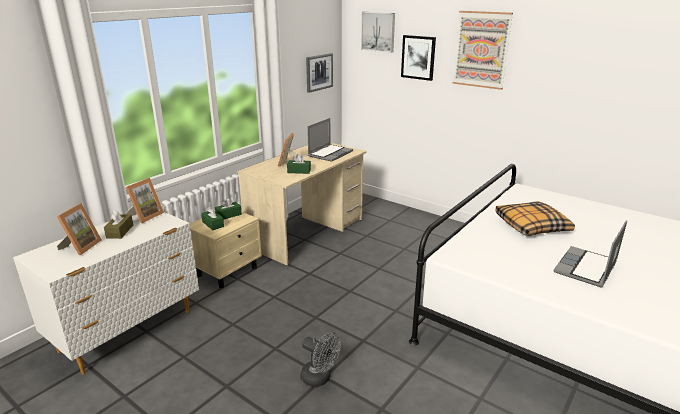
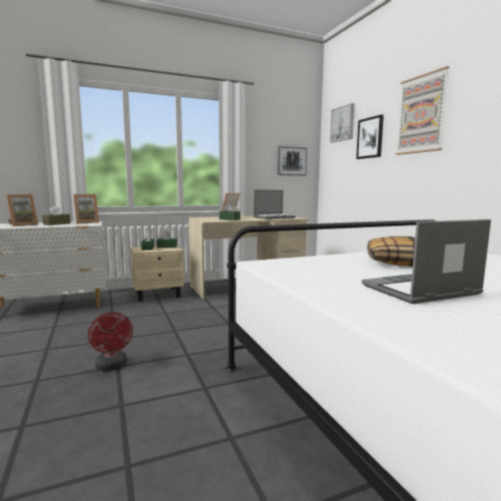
camera: 30 degrees right, 15 degrees down
grey fan [300,332,341,387] -> red fan [88,312,133,371]

